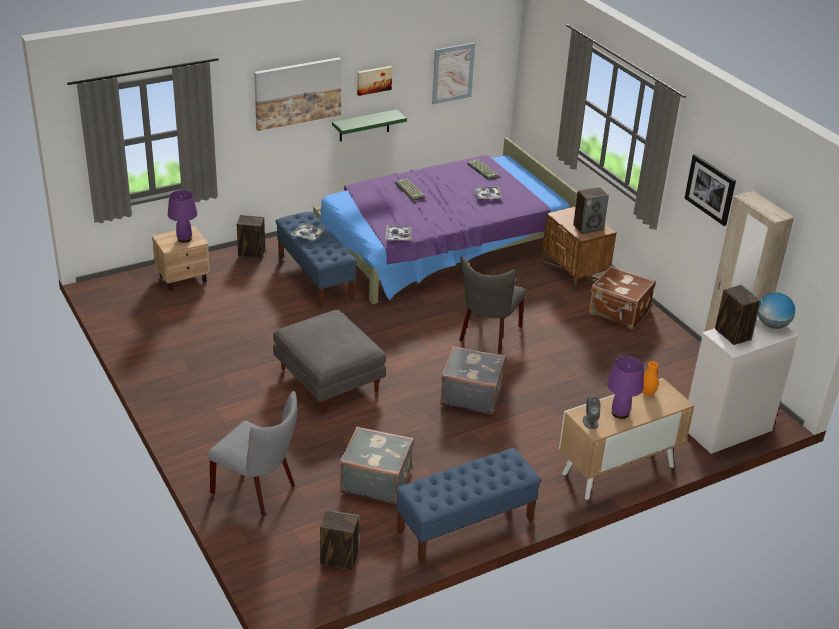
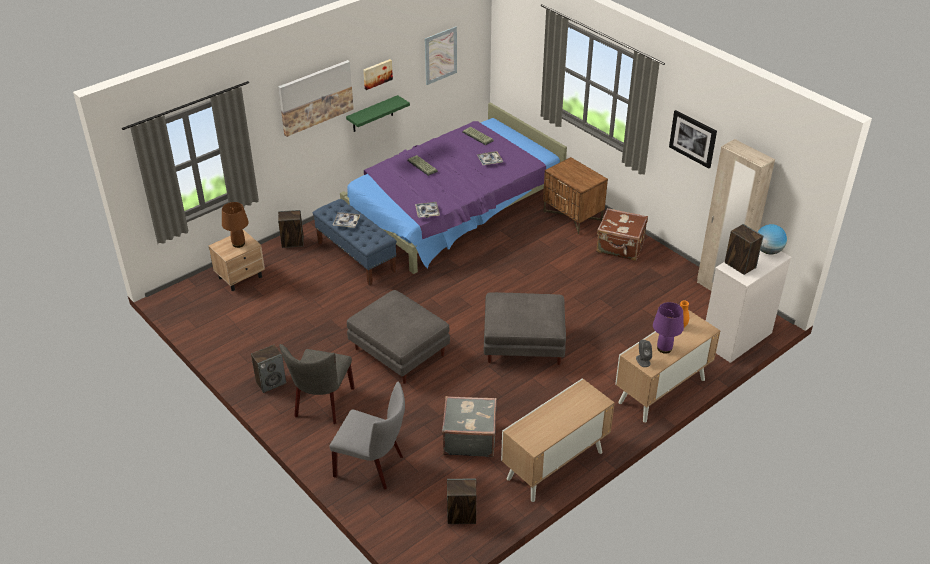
camera: 10 degrees left, 5 degrees up
purple table lamp [168,190,198,243] -> brown table lamp [222,202,249,248]
blue bench [396,448,541,564] -> cabinet [501,378,615,502]
grey suitcase [440,346,506,415] -> grey ottoman [484,292,566,365]
grey chair [459,256,526,353] -> grey chair moved to [279,344,355,424]
speaker [573,187,609,234] -> speaker moved to [251,345,286,393]

